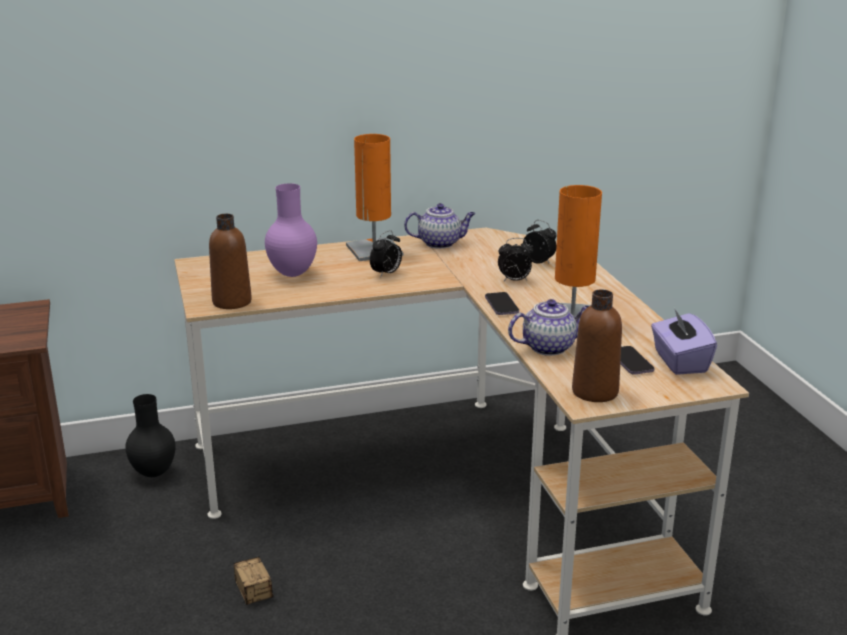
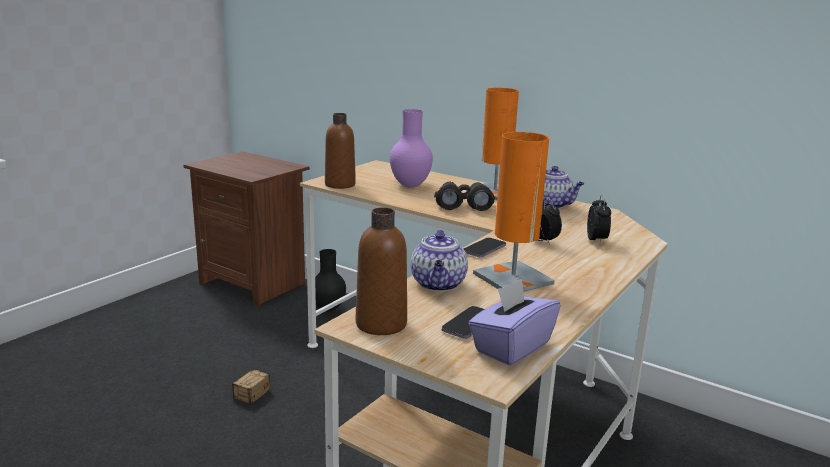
camera: 50 degrees right, 5 degrees down
alarm clock [370,230,402,278] -> black binoculars [434,182,495,211]
teapot [508,299,589,356] -> teapot turned 60 degrees clockwise [411,230,468,292]

